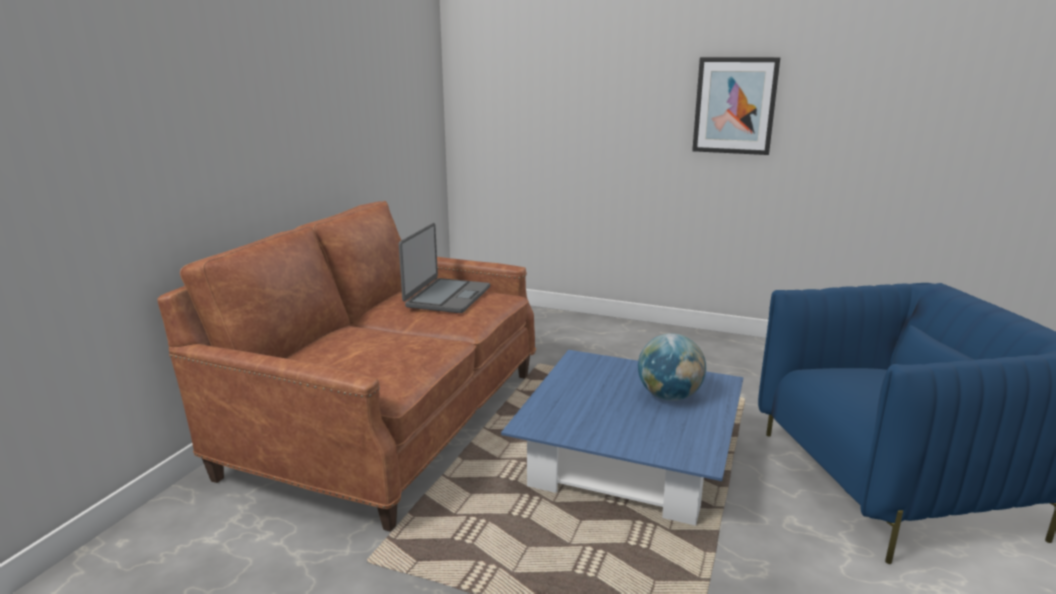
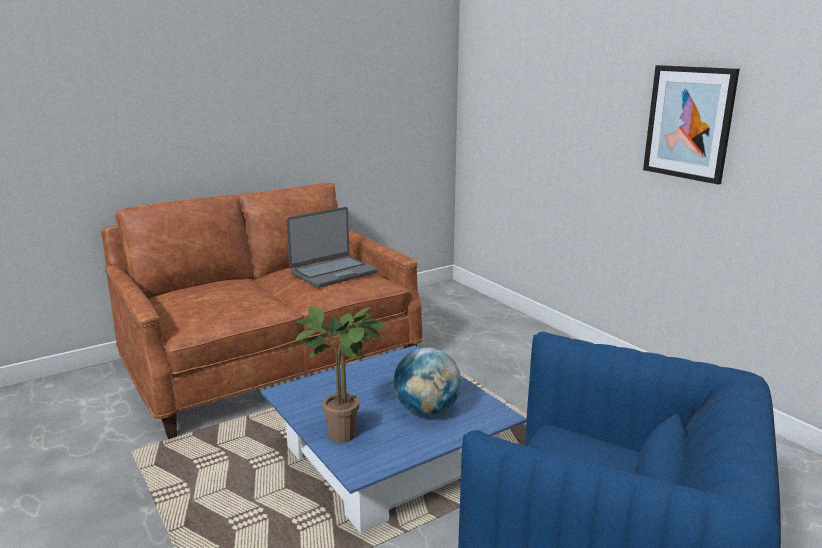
camera: 35 degrees right, 0 degrees up
none -> potted plant [295,306,385,443]

